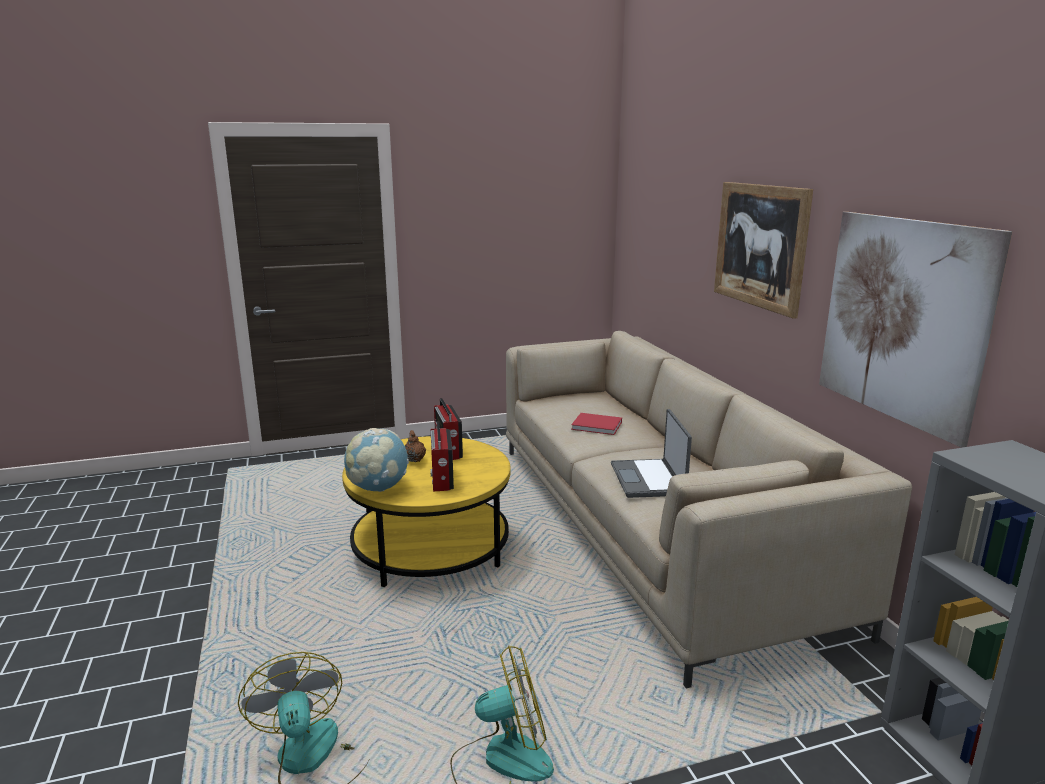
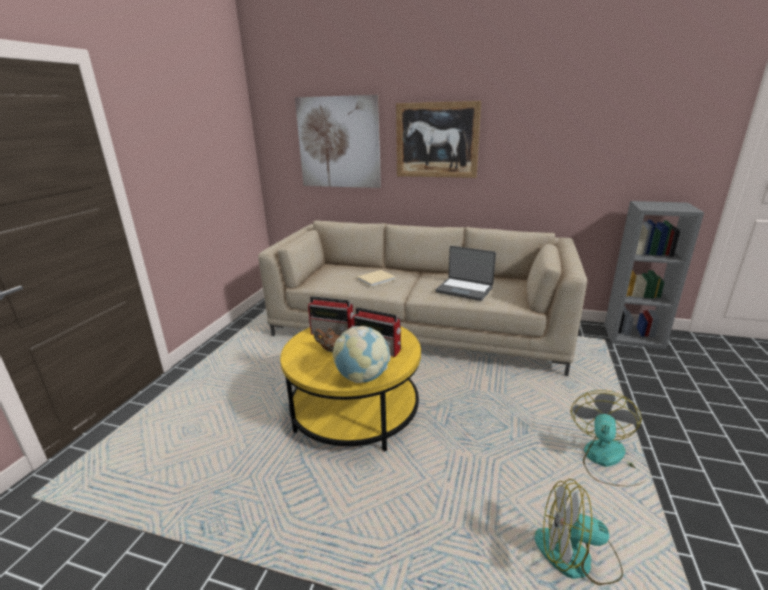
camera: 55 degrees left, 5 degrees up
red book [571,413,622,435] -> beige book [357,270,396,287]
picture [819,212,1012,448] -> picture moved to [295,95,381,188]

